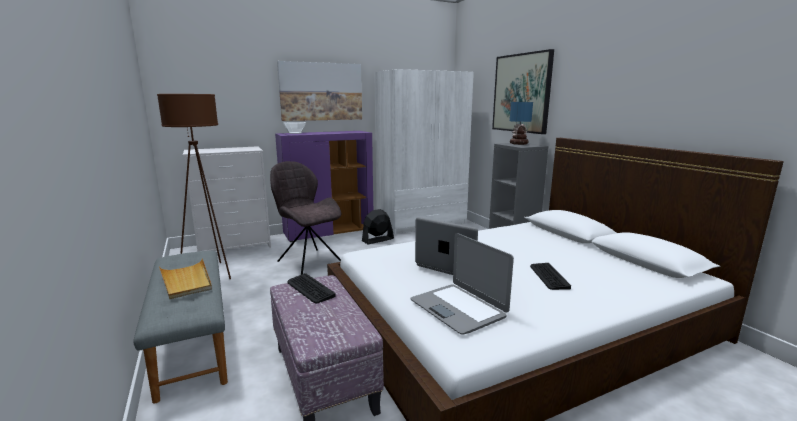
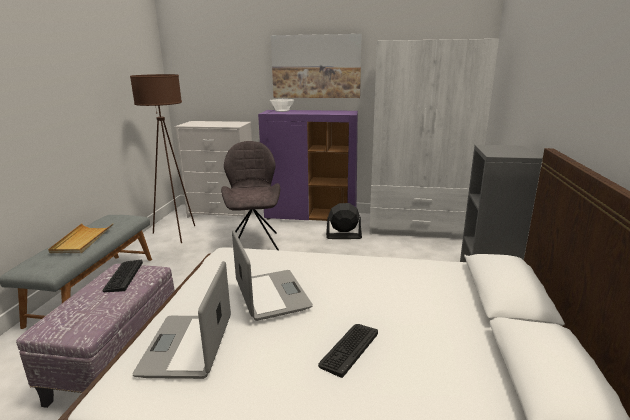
camera: 35 degrees right, 5 degrees up
picture [492,49,554,134] -> none
table lamp [510,102,533,145] -> none

